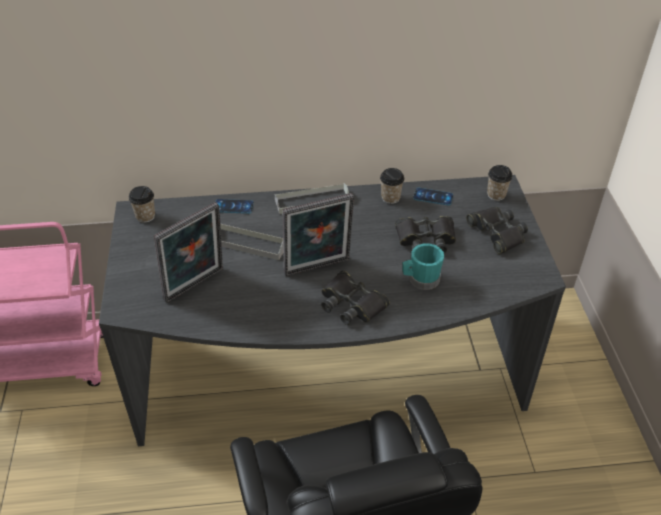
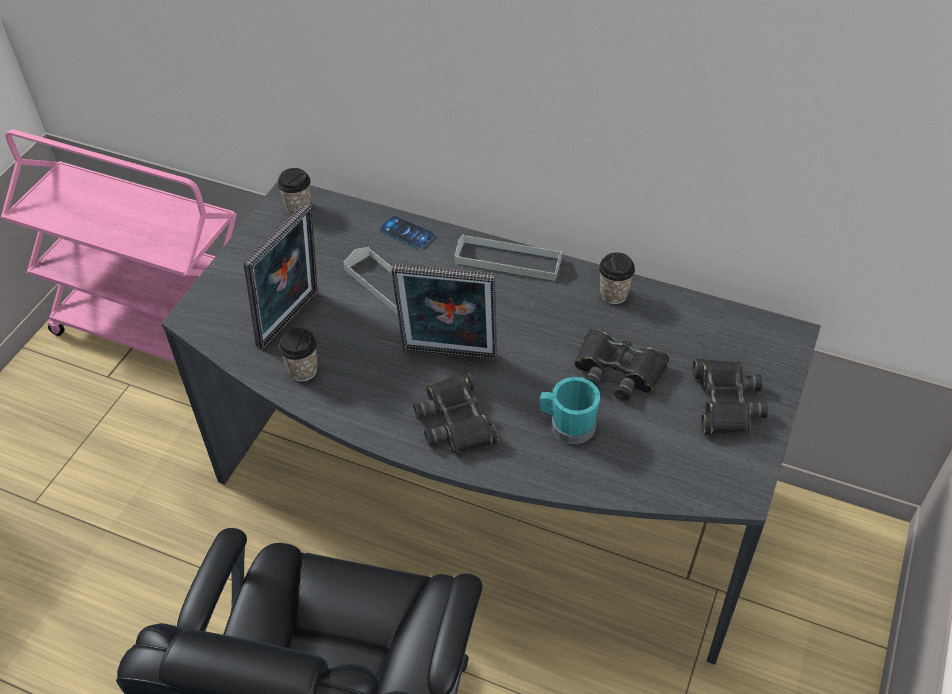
camera: 30 degrees right, 5 degrees up
picture frame [154,202,223,303] -> picture frame turned 45 degrees counterclockwise [243,203,318,350]
phone [413,188,453,205] -> none
cup [487,165,513,201] -> cup moved to [278,328,318,382]

